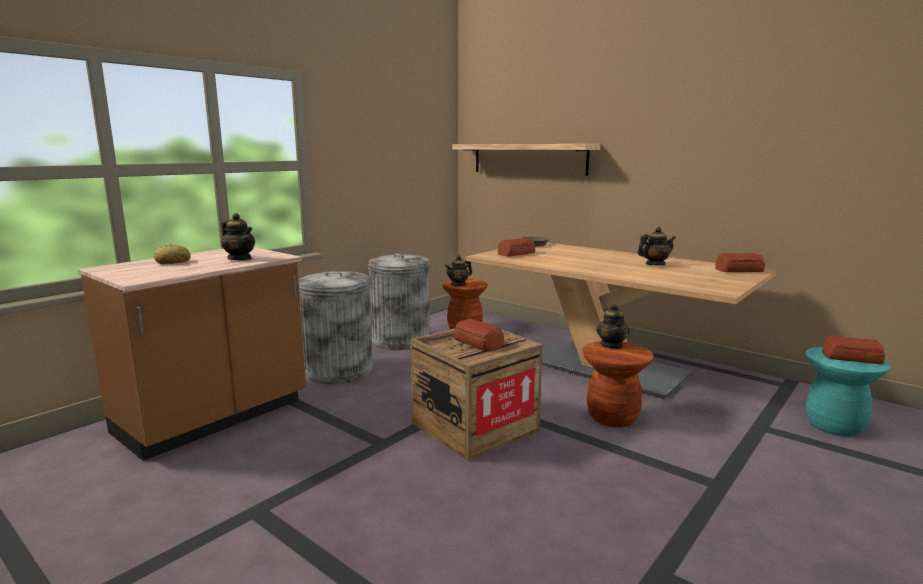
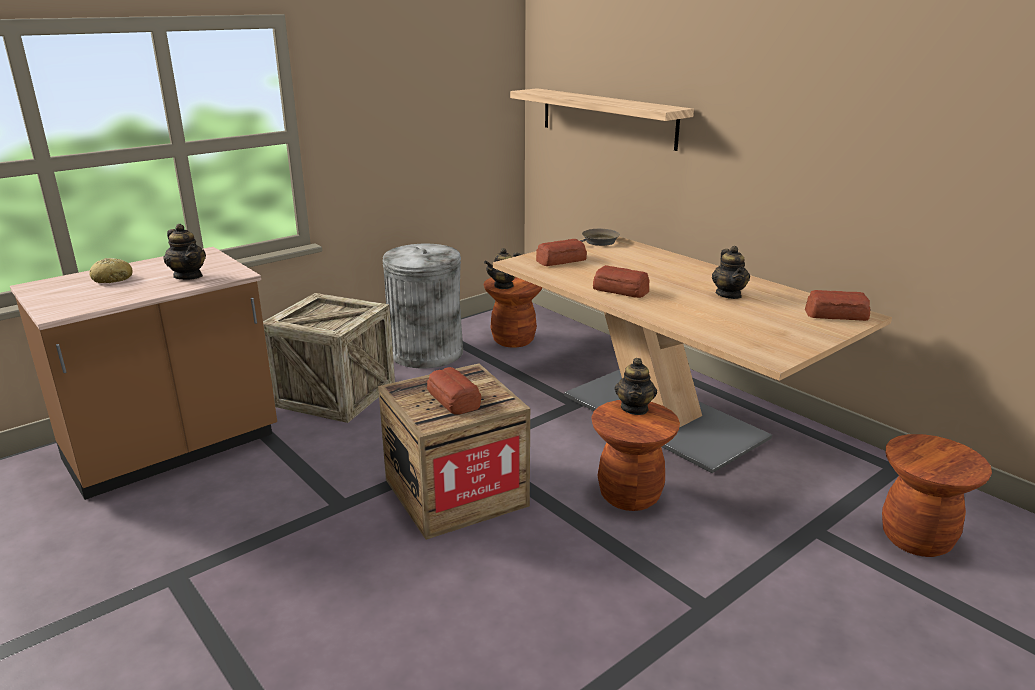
camera: 10 degrees right, 10 degrees up
grey trash can [298,271,373,384] -> crate [263,293,395,423]
teapot [638,227,676,265] -> teapot turned 90 degrees clockwise [712,246,750,299]
turquoise stool [805,347,891,436] -> brown stool [882,434,992,557]
bread [822,336,885,364] -> bread moved to [593,265,649,298]

